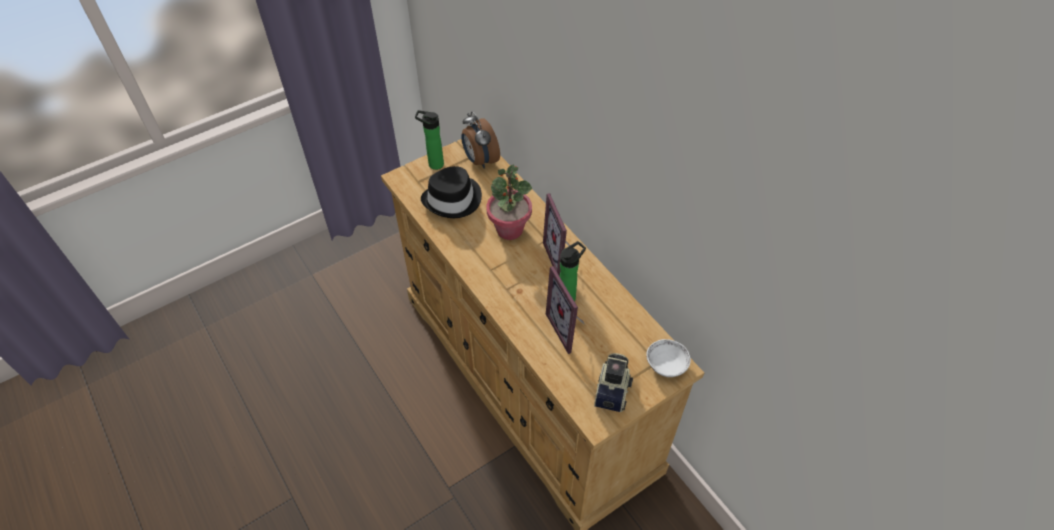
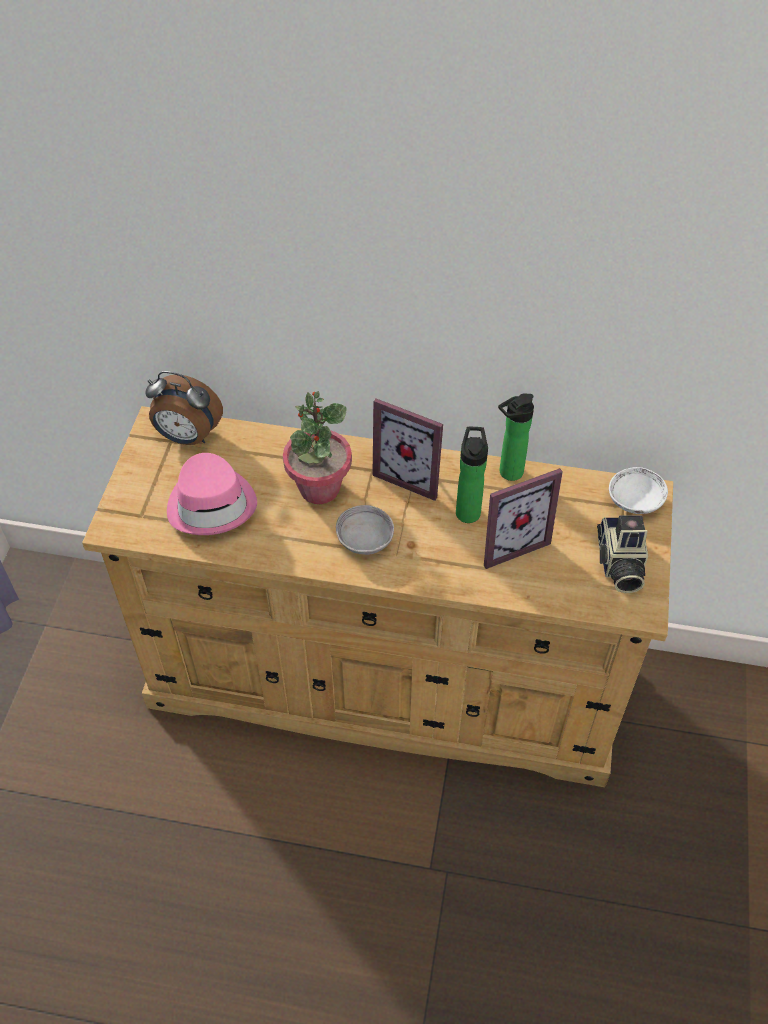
camera: 45 degrees left, 0 degrees up
bottle [415,110,444,170] -> bottle moved to [498,393,534,481]
black hat [421,166,482,218] -> pink hat [167,453,257,535]
picture frame [546,266,585,354] -> picture frame turned 45 degrees counterclockwise [484,468,563,569]
camera [594,353,633,413] -> camera turned 150 degrees counterclockwise [597,515,648,593]
none -> grey bowl [336,505,394,555]

